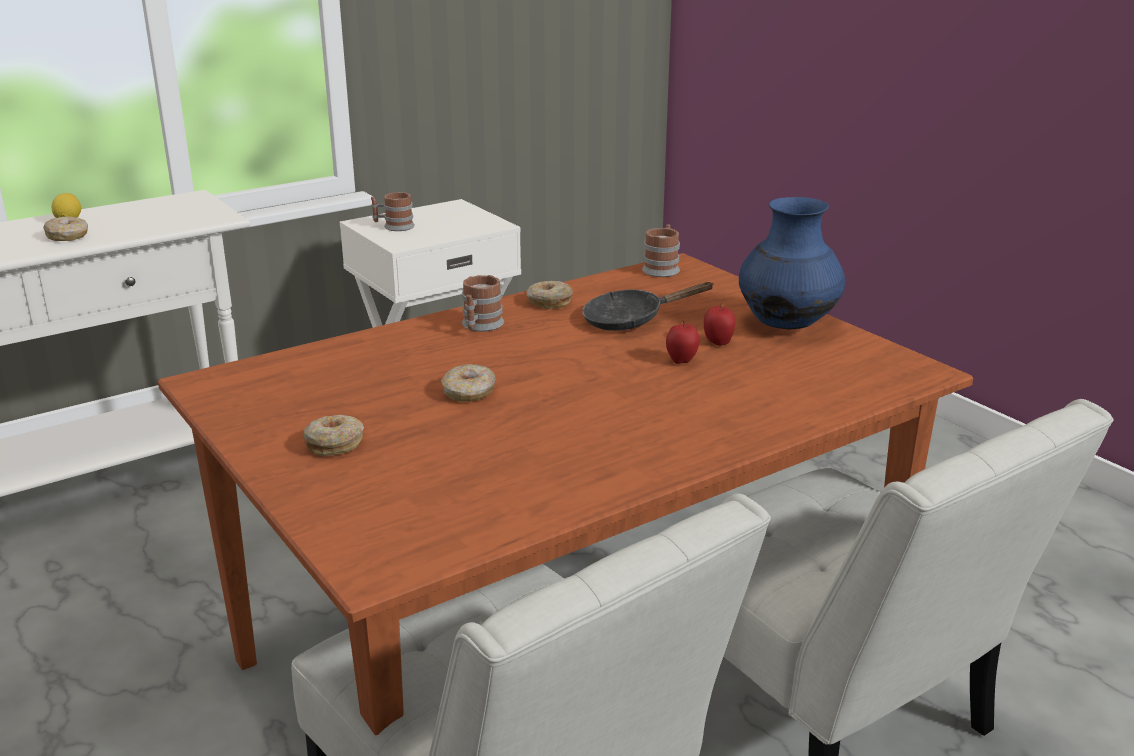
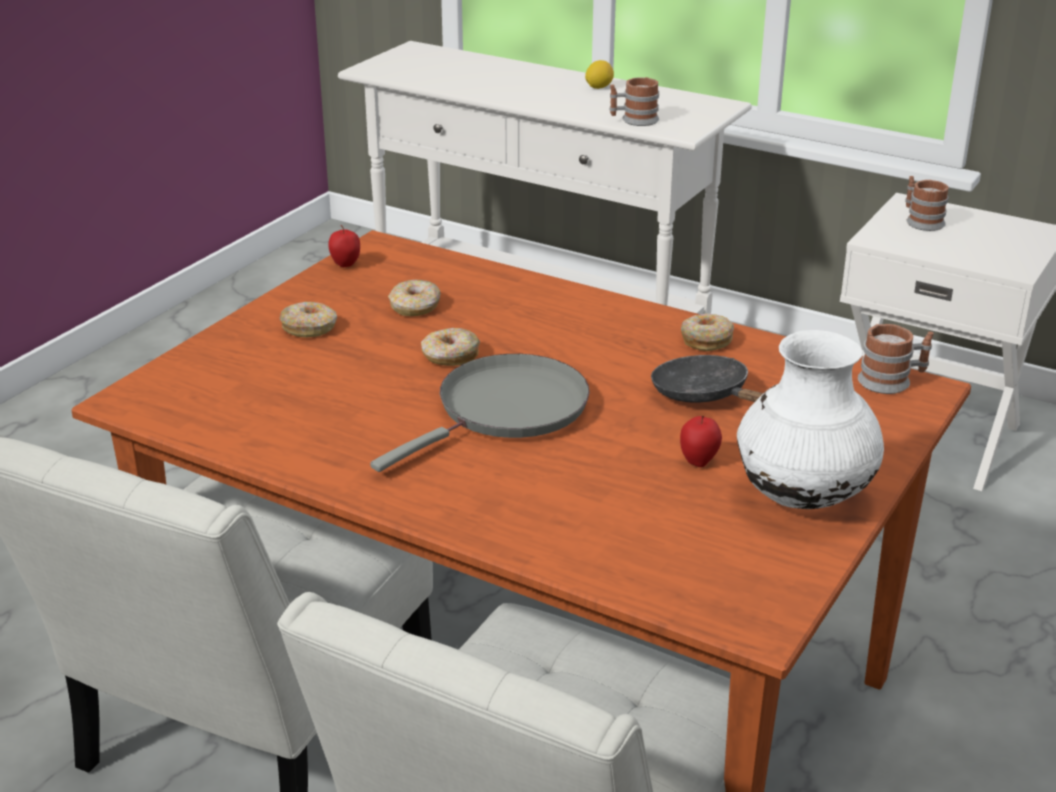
camera: 65 degrees right, 5 degrees up
donut [43,216,88,241] -> donut moved to [388,280,441,316]
mug [462,275,504,331] -> mug moved to [610,77,659,126]
apple [666,320,700,364] -> apple moved to [328,225,360,267]
blue vase [739,197,845,329] -> white vase [737,330,884,509]
none -> grey frying pan [370,354,590,472]

